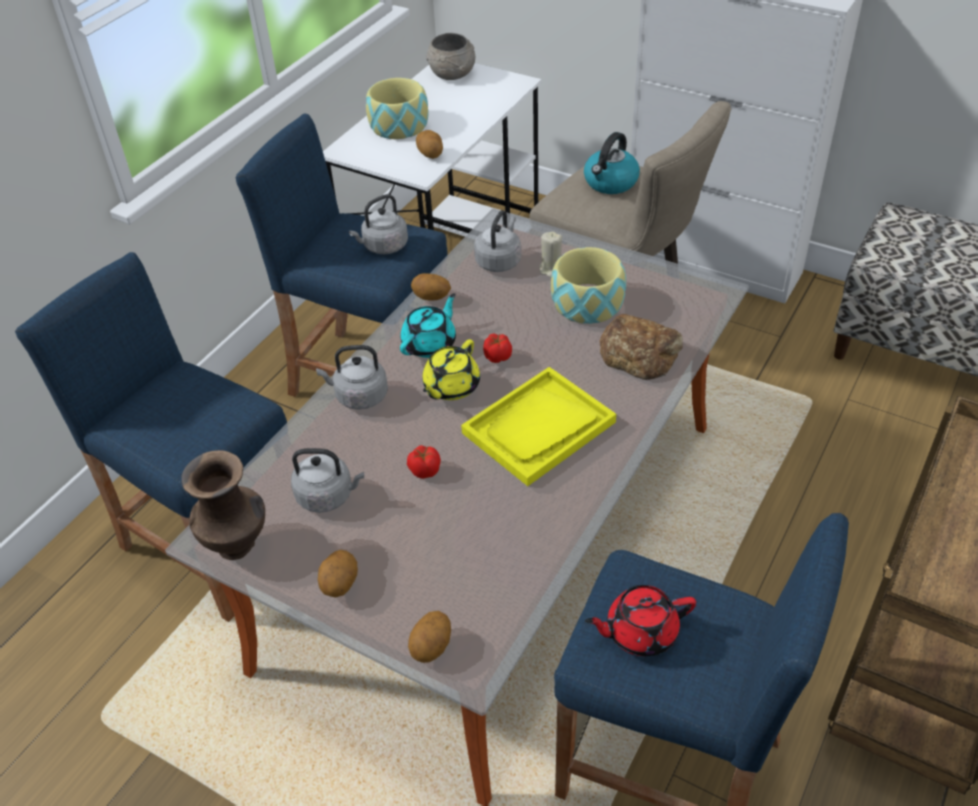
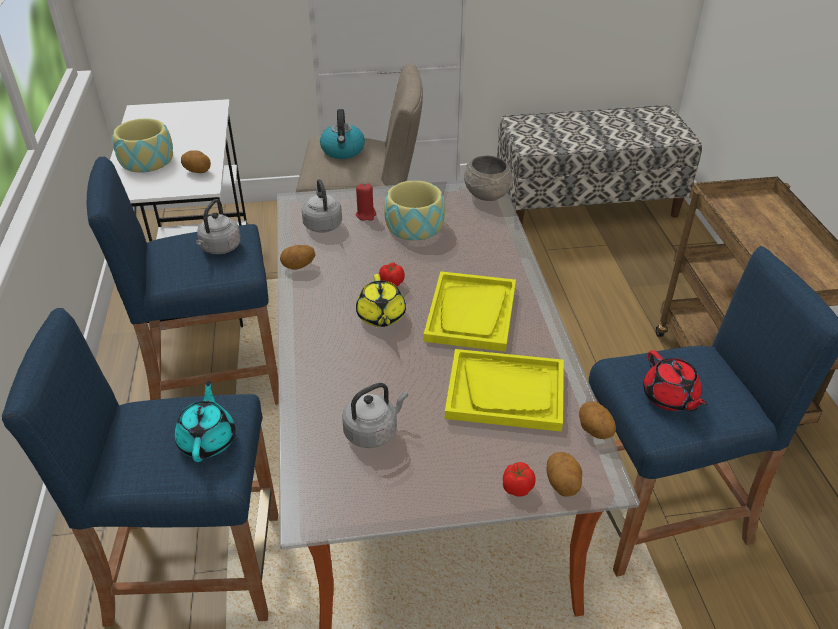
camera: 40 degrees left, 5 degrees down
brown vase [181,450,265,560] -> none
grey kettle [316,345,388,410] -> none
potato [318,550,358,598] -> potato moved to [579,402,616,439]
turquoise teapot [400,293,456,358] -> turquoise teapot moved to [174,380,236,462]
tomato [407,445,441,479] -> tomato moved to [503,462,536,497]
grey bowl [426,33,475,80] -> grey bowl moved to [464,156,513,201]
beige candle [539,232,562,278] -> red candle [356,183,376,221]
red teapot [585,585,696,656] -> red teapot turned 60 degrees counterclockwise [643,350,708,411]
bread [600,314,683,380] -> none
none -> yellow tray [445,349,564,432]

